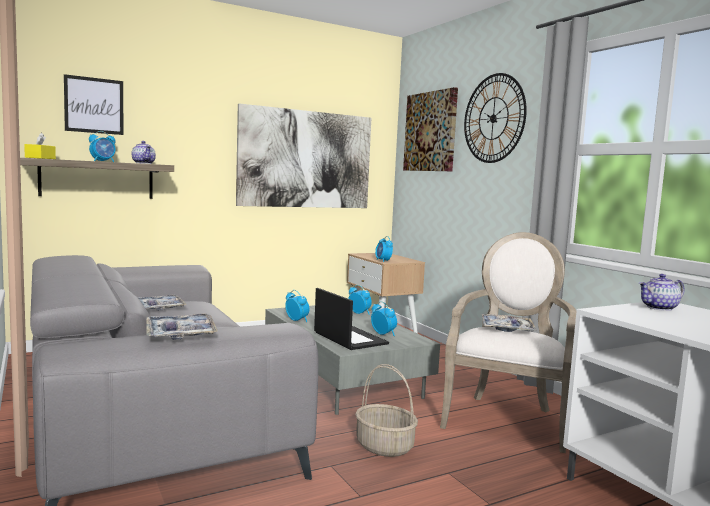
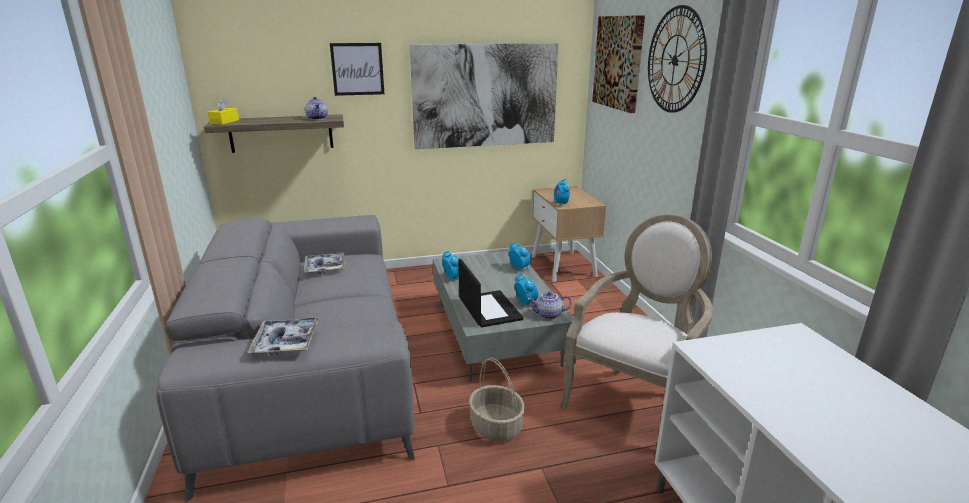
camera: 15 degrees right, 15 degrees up
picture [64,74,124,135] -> picture moved to [330,43,384,96]
alarm clock [89,131,116,162] -> none
tray [482,314,536,332] -> none
teapot [638,274,685,311] -> teapot moved to [528,291,571,320]

